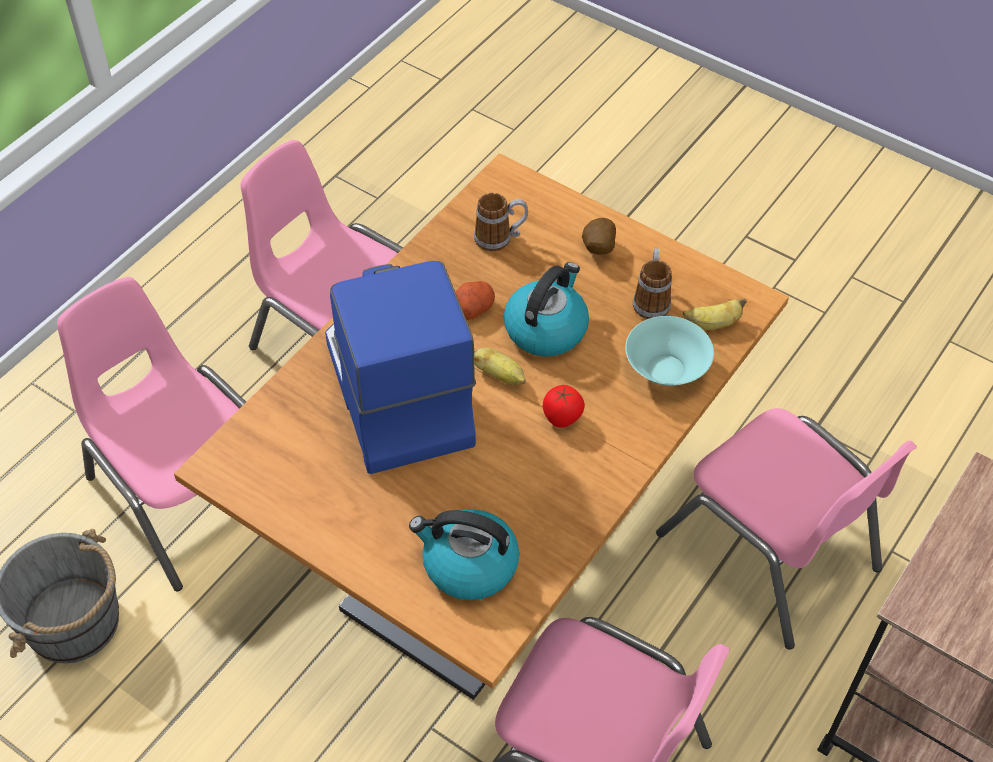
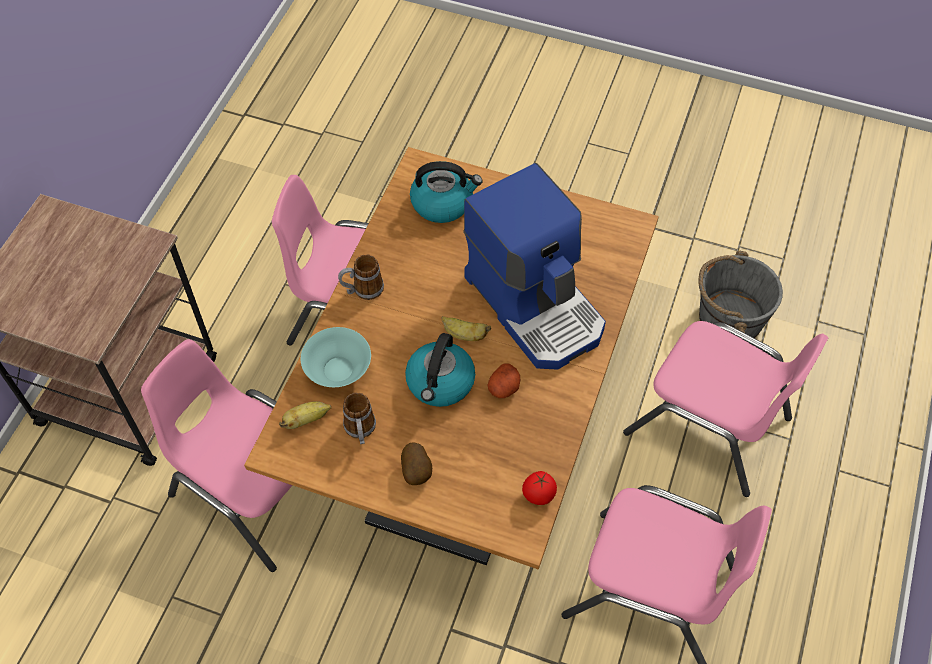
camera: 165 degrees right, 5 degrees up
mug [474,193,528,251] -> mug moved to [338,254,384,300]
tomato [543,385,585,428] -> tomato moved to [522,471,557,505]

